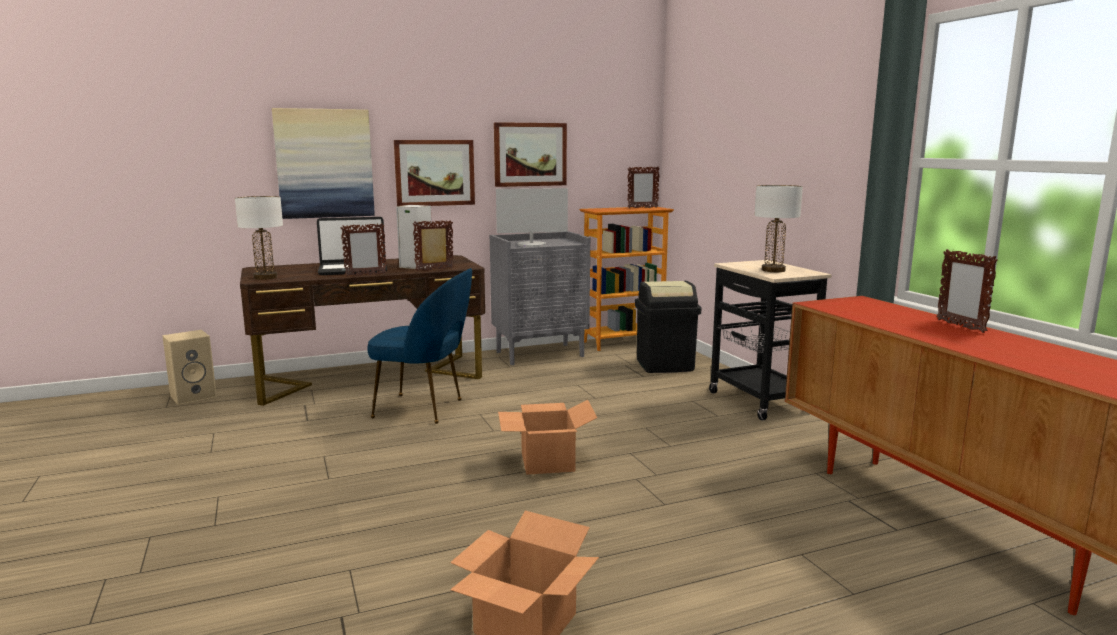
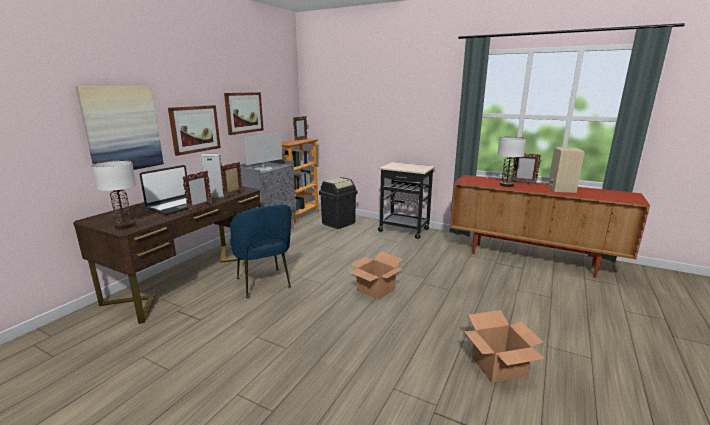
camera: 40 degrees left, 5 degrees up
beige speaker [162,330,217,405] -> beige speaker moved to [548,147,585,193]
blue chair [367,268,472,424] -> blue chair turned 90 degrees clockwise [230,205,292,298]
table lamp [754,185,803,272] -> table lamp moved to [497,137,526,187]

